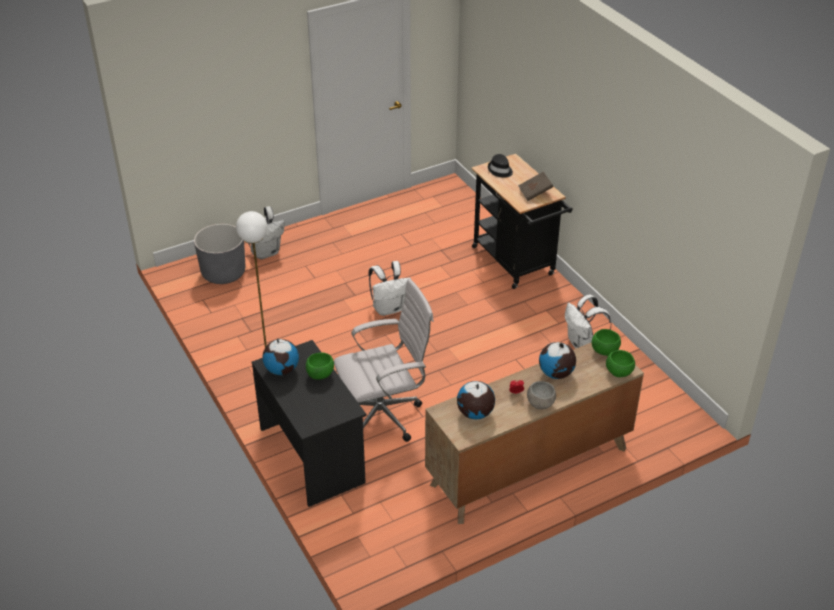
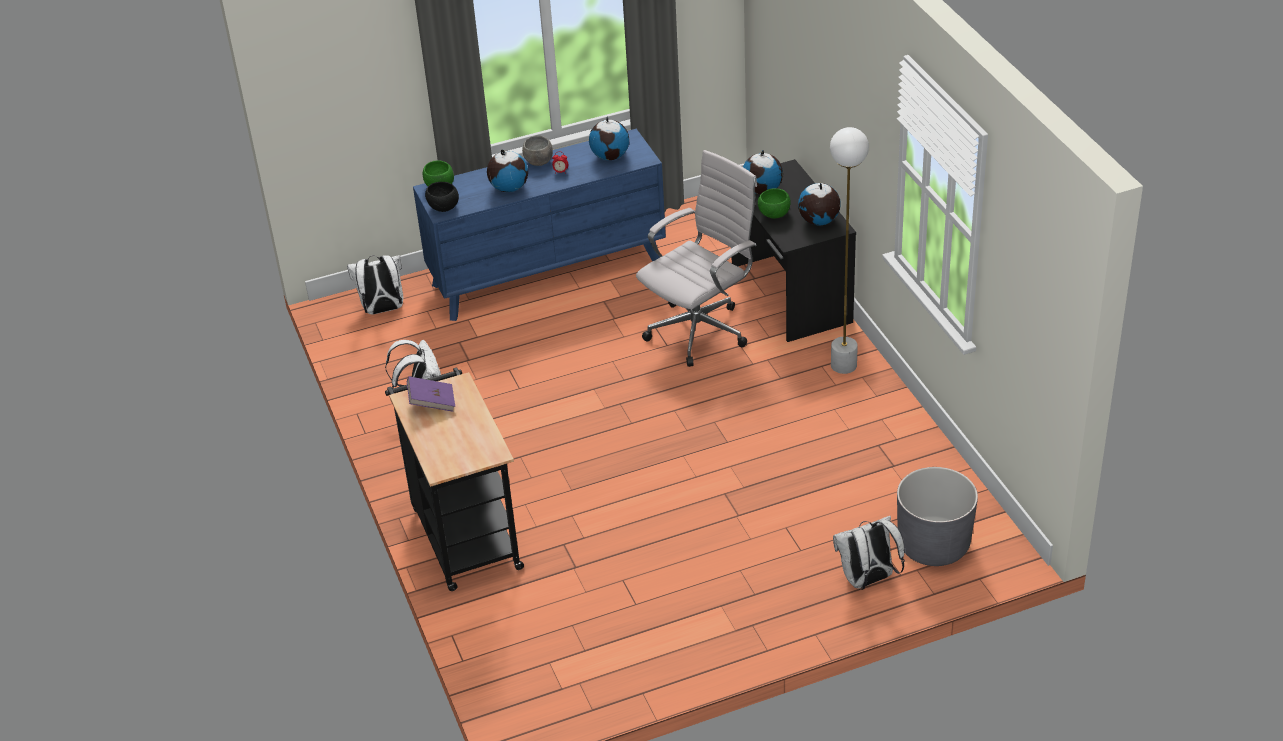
camera: 170 degrees left, 0 degrees up
white office chair [334,278,434,442] -> white office chair turned 150 degrees clockwise [636,150,757,367]
white backpack [368,261,411,316] -> white backpack moved to [347,255,403,314]
brown dresser [425,342,644,524] -> blue dresser [413,129,666,321]
black hat [488,154,513,178] -> none
brown book [518,172,553,201] -> purple book [407,376,455,412]
green bowl [592,329,621,356] -> black bowl [425,182,459,212]
none -> globe [743,150,783,194]

